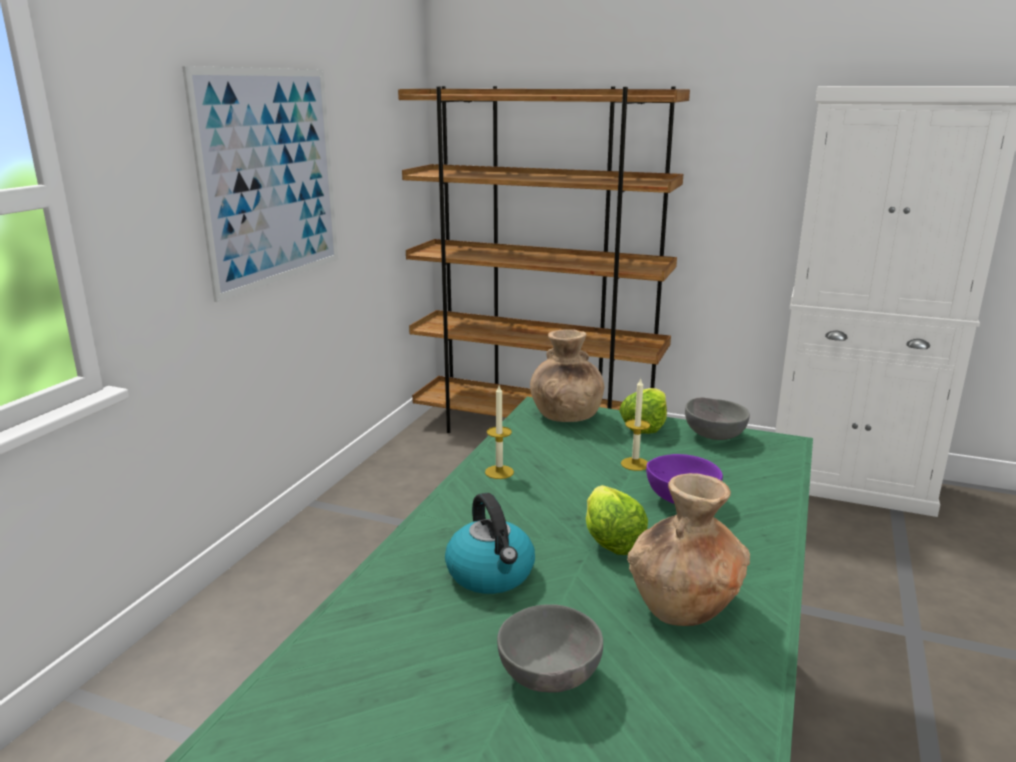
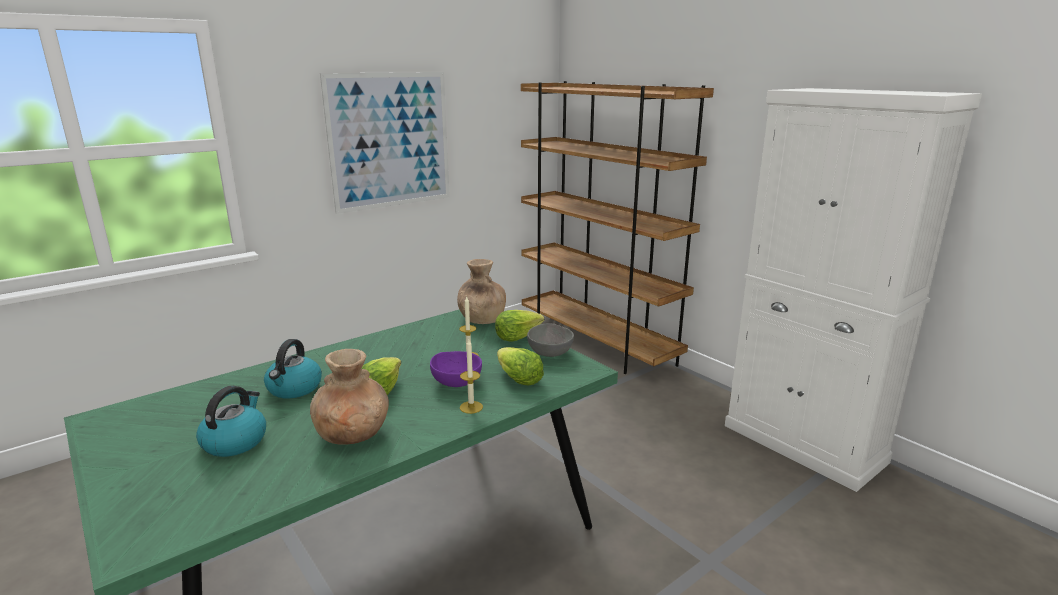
camera: 30 degrees right, 0 degrees up
candle [485,386,514,479] -> candle moved to [460,339,483,414]
grey bowl [497,604,603,693] -> kettle [196,386,266,457]
none -> lettuce [497,347,544,386]

